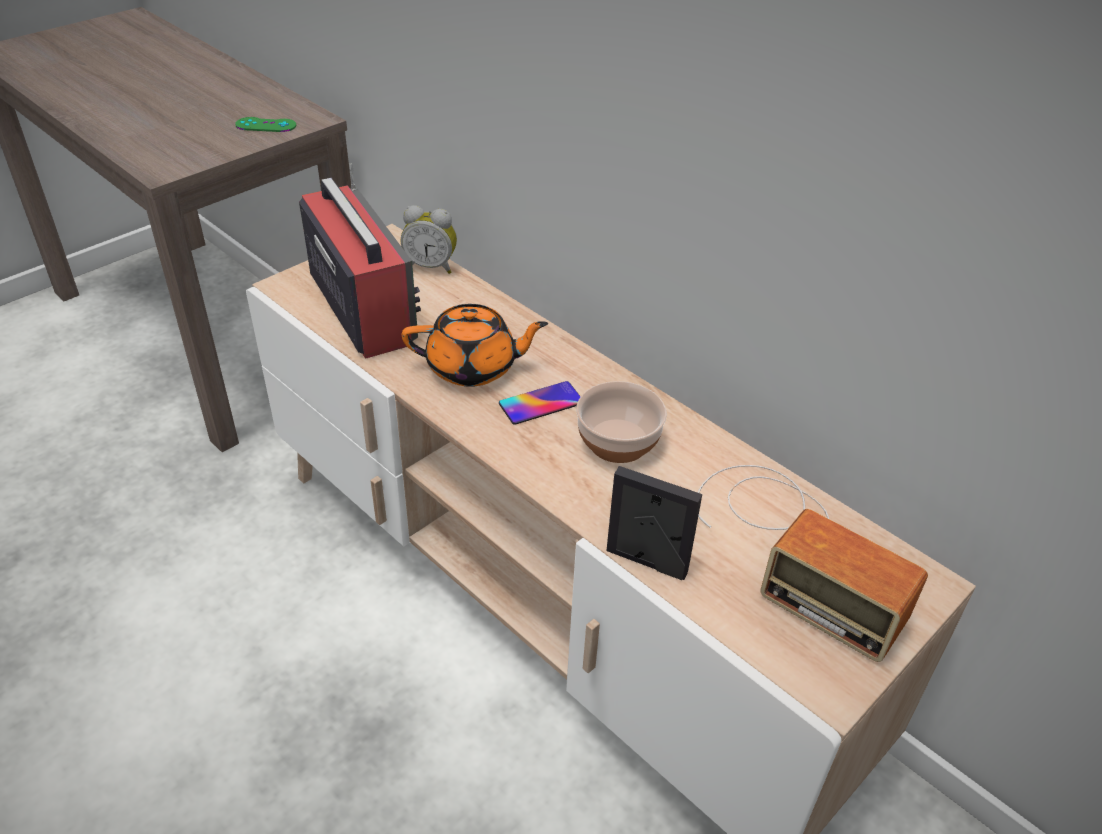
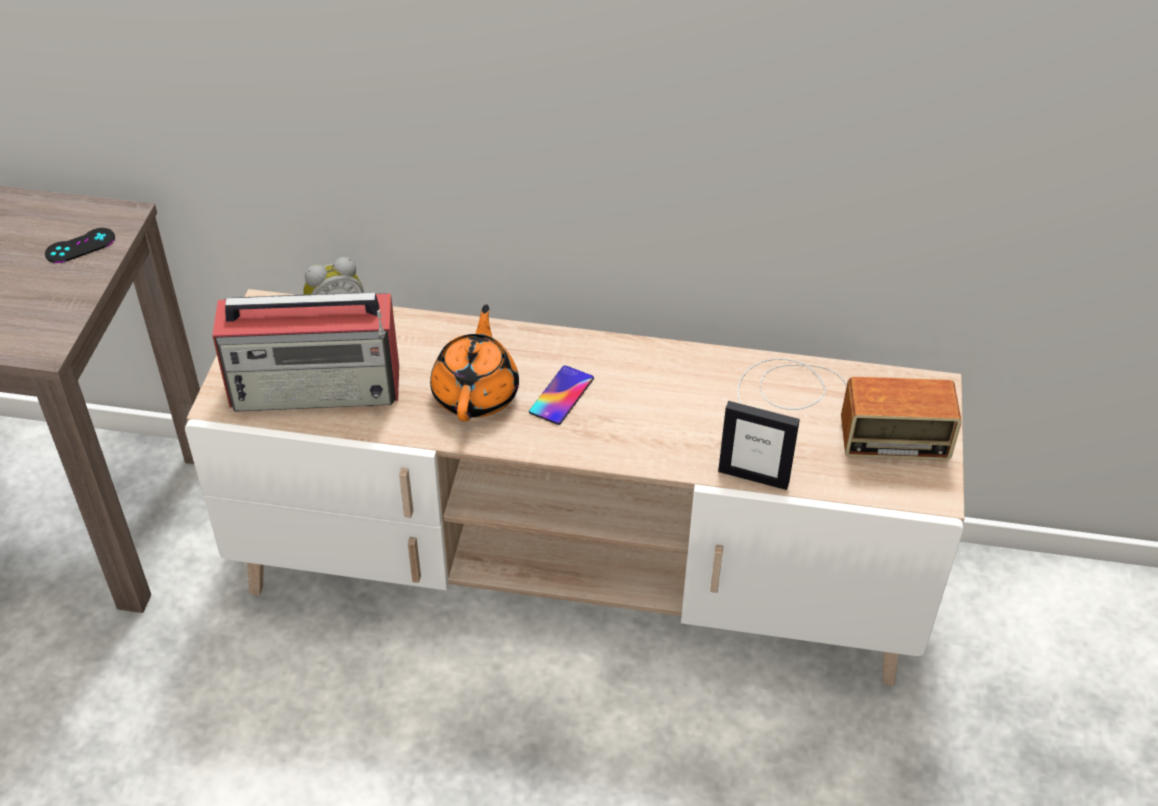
camera: 35 degrees left, 5 degrees up
green game controller [235,117,296,132] -> black game controller [45,228,115,263]
radio [299,164,421,359] -> radio turned 150 degrees clockwise [212,292,399,412]
orange teapot [402,304,548,387] -> orange teapot turned 45 degrees counterclockwise [430,305,519,421]
bowl [576,381,667,463] -> none
picture frame [606,466,702,580] -> picture frame turned 150 degrees counterclockwise [718,401,800,490]

